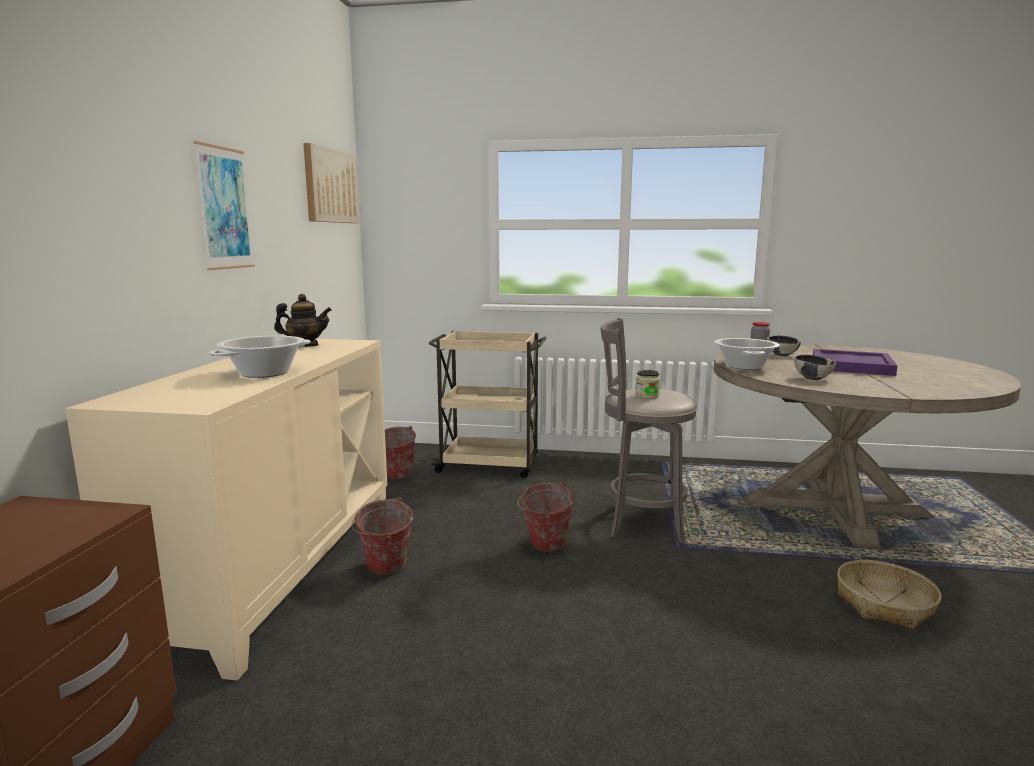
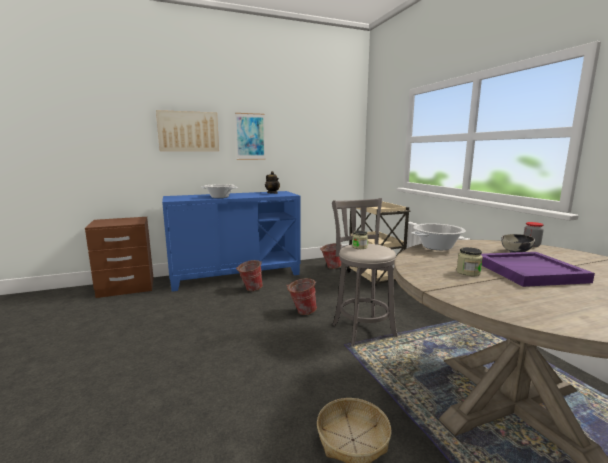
camera: 60 degrees right, 0 degrees up
beige cabinet [65,339,387,681] -> blue cabinet [162,191,301,292]
picture [303,143,359,223] -> picture moved to [156,110,219,151]
bowl [794,355,836,380] -> none
none -> jar [456,247,483,276]

